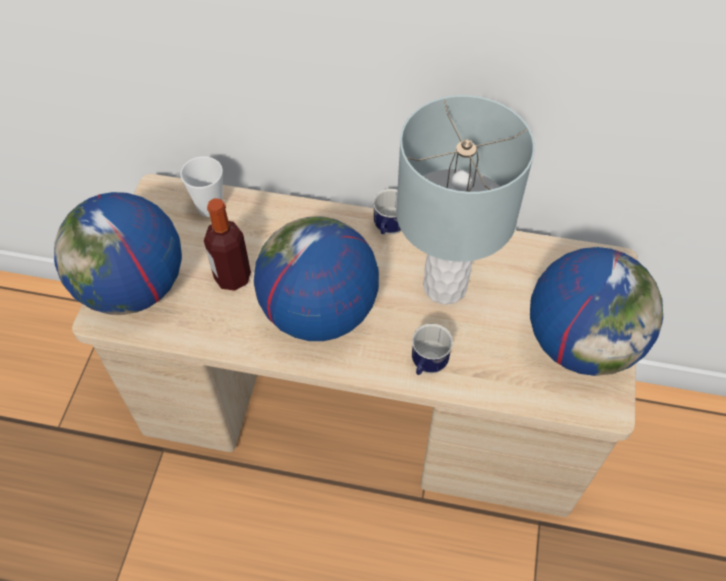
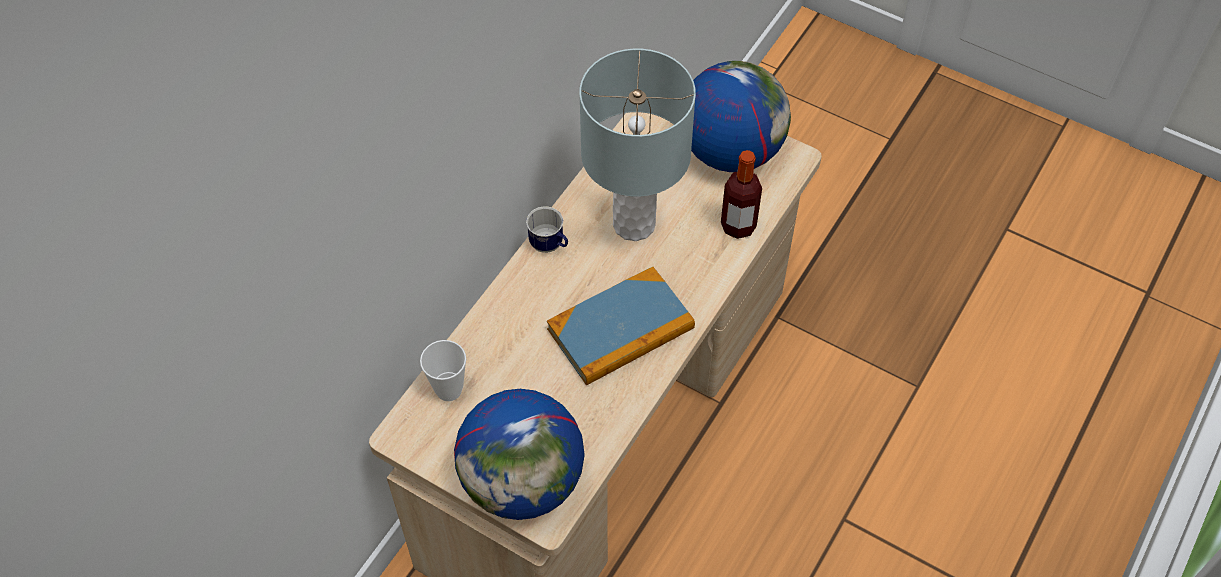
camera: 70 degrees left, 0 degrees up
bottle [204,198,251,291] -> bottle moved to [721,150,762,239]
globe [254,216,379,341] -> book [547,267,695,385]
mug [412,324,453,375] -> none

